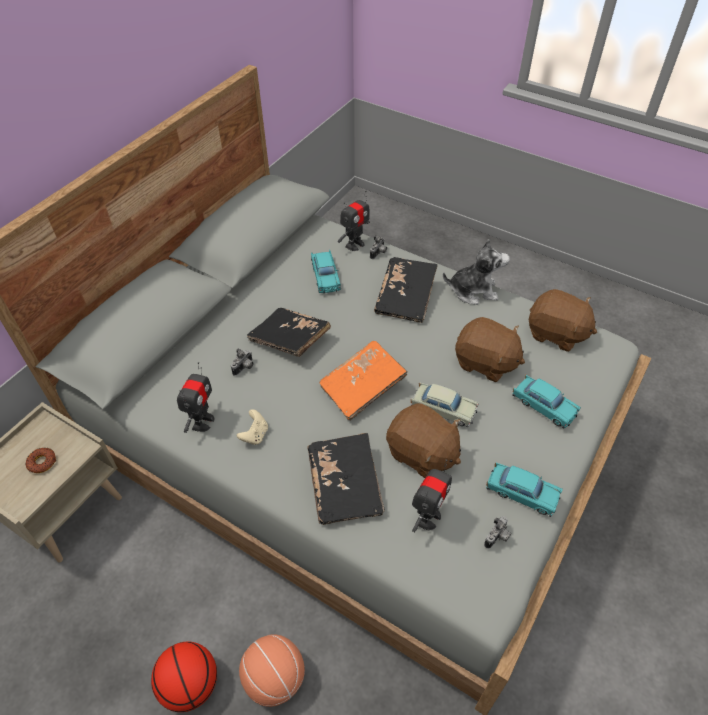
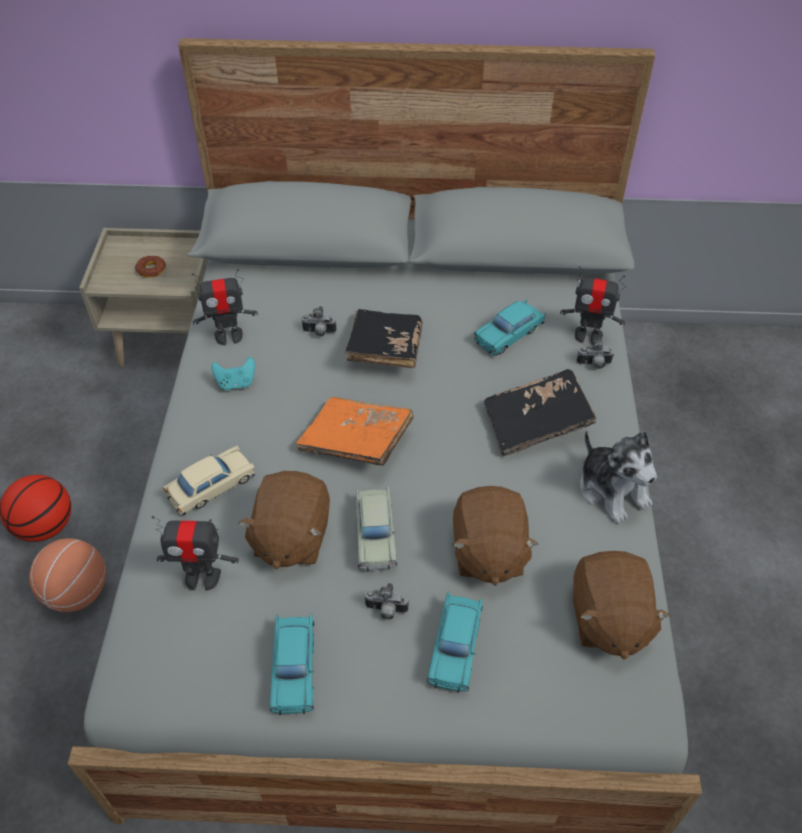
camera: 60 degrees right, 0 degrees up
beige game controller [237,409,268,445] -> turquoise game controller [211,357,255,390]
black book [307,433,385,525] -> beige toy car [163,445,255,516]
camera [484,516,511,548] -> camera moved to [364,583,408,620]

